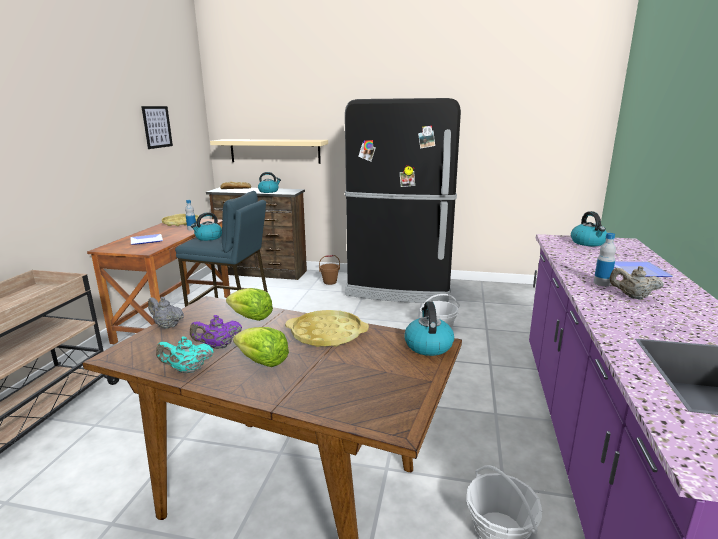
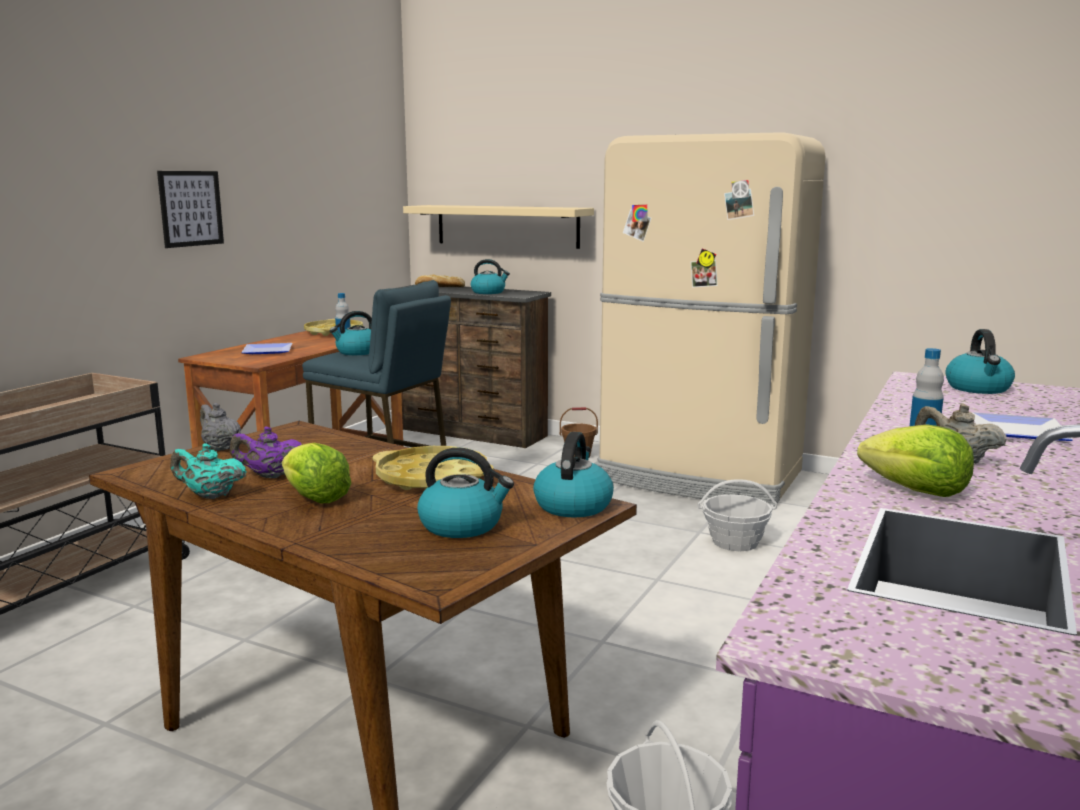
camera: 15 degrees right, 5 degrees down
picture [141,106,173,149] -> picture moved to [157,171,224,248]
lettuce [226,288,273,321] -> lettuce moved to [857,424,974,497]
black fridge [345,98,461,303] -> beige fridge [594,132,826,507]
none -> kettle [417,448,514,538]

